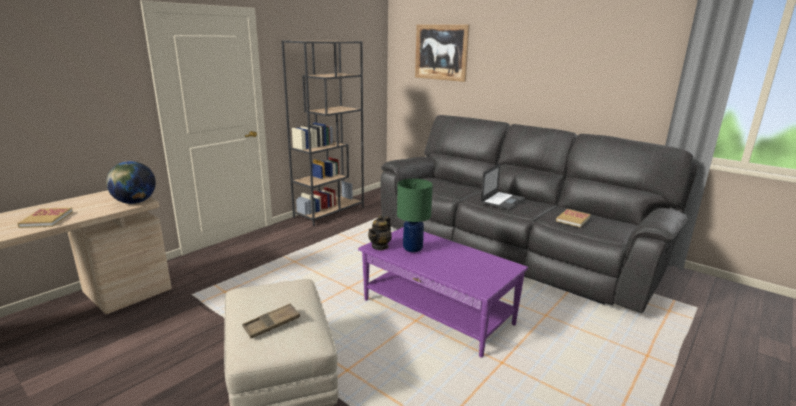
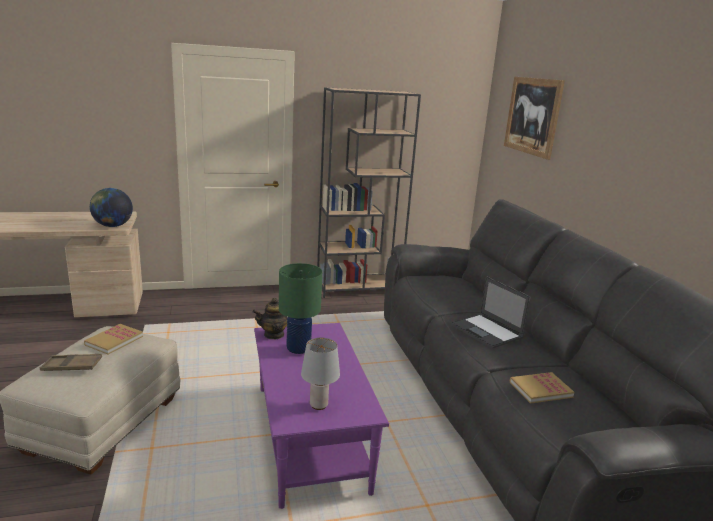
camera: 35 degrees right, 0 degrees up
book [18,207,73,228] -> book moved to [84,324,143,354]
laptop [481,164,525,210] -> laptop turned 75 degrees clockwise [451,276,531,349]
none -> grey table lamp [301,338,340,410]

